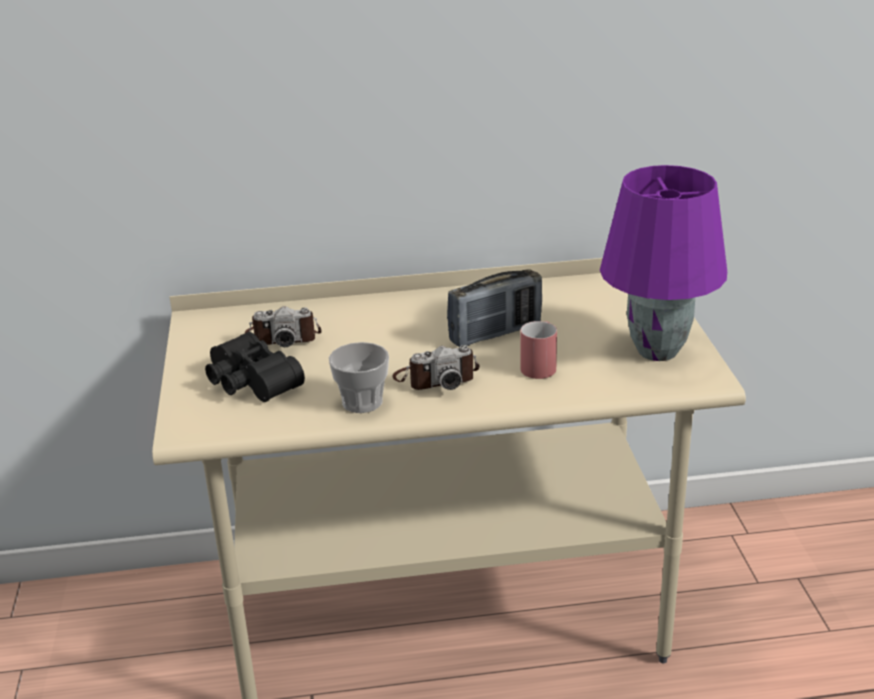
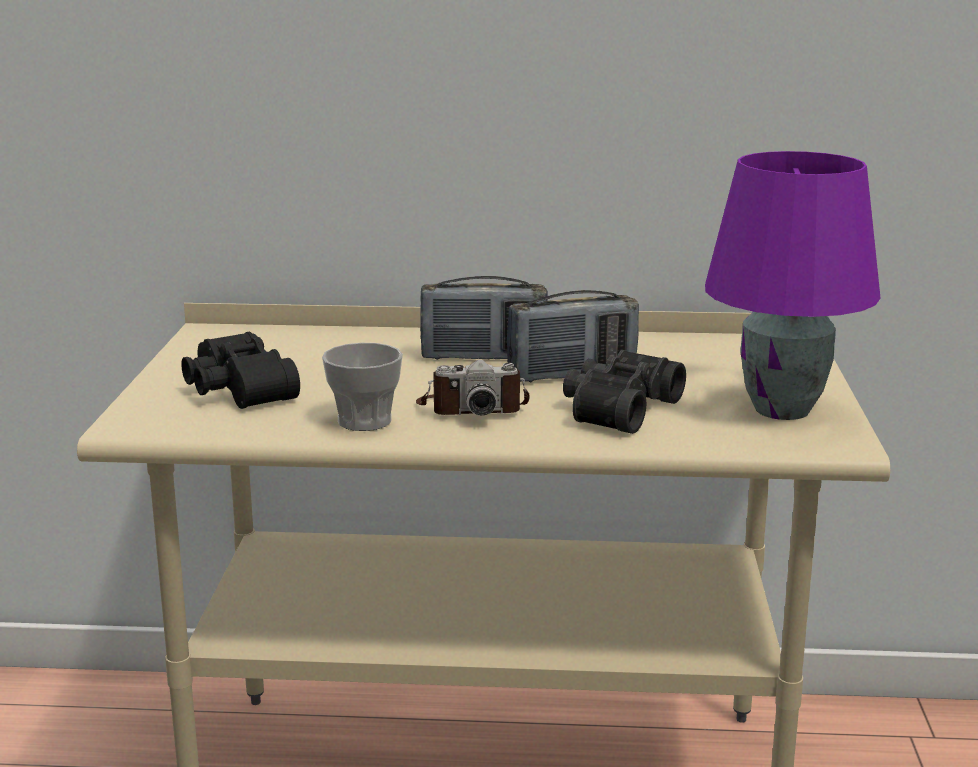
camera: 10 degrees right, 10 degrees down
camera [245,306,322,347] -> none
red mug [520,321,557,379] -> black binoculars [563,350,686,434]
none -> radio [420,276,548,360]

